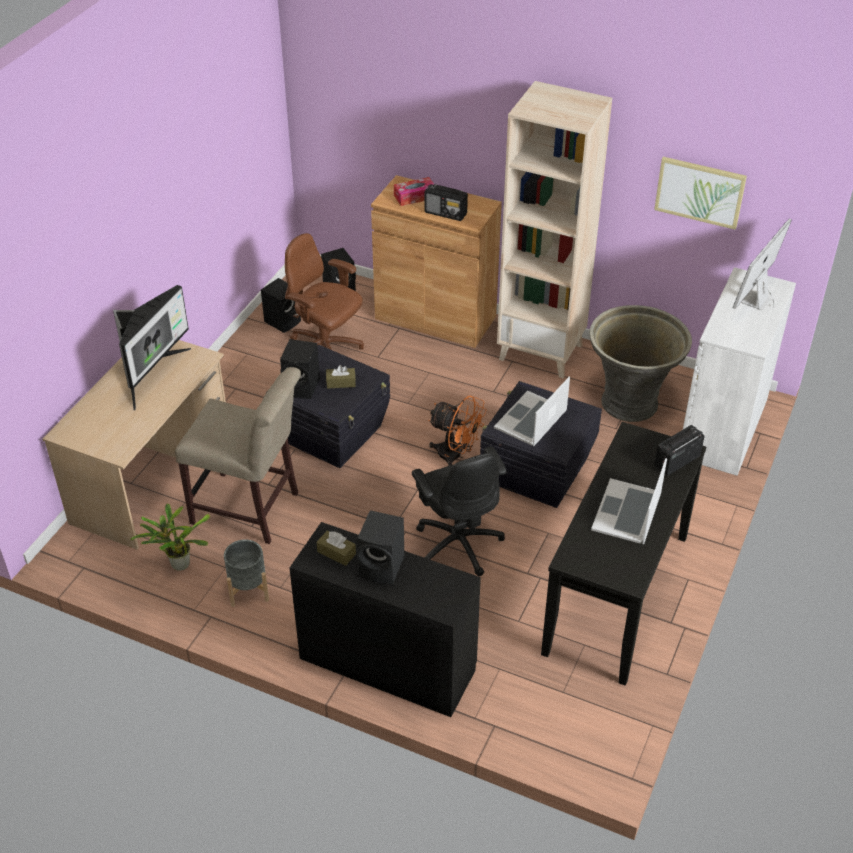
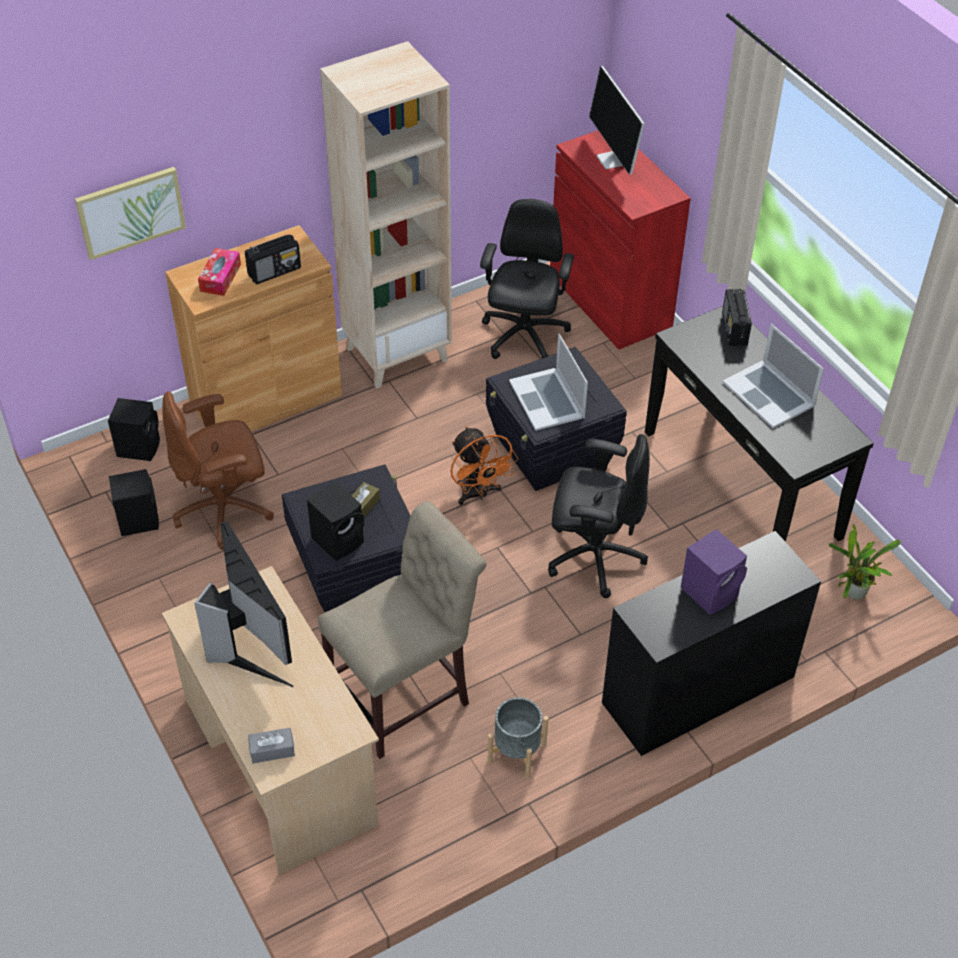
camera: 55 degrees left, 5 degrees up
potted plant [130,503,210,571] -> potted plant moved to [829,524,901,600]
brown tissue box [317,531,356,566] -> none
black speaker [357,510,404,584] -> purple speaker [680,529,747,615]
orange fan [428,395,487,466] -> orange fan turned 90 degrees clockwise [451,426,518,505]
grey planter [589,305,692,422] -> black office chair [480,199,574,359]
picture [654,157,747,230] -> picture moved to [75,167,186,260]
white cabinet [683,267,796,476] -> red cabinet [550,130,691,349]
none -> grey tissue box [248,728,295,763]

